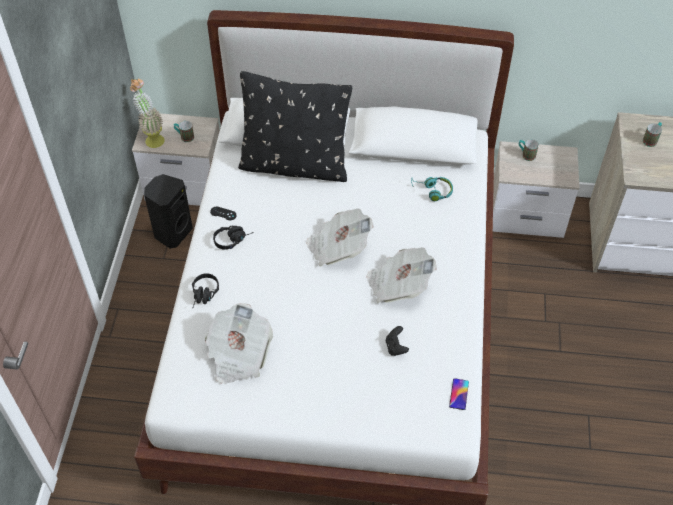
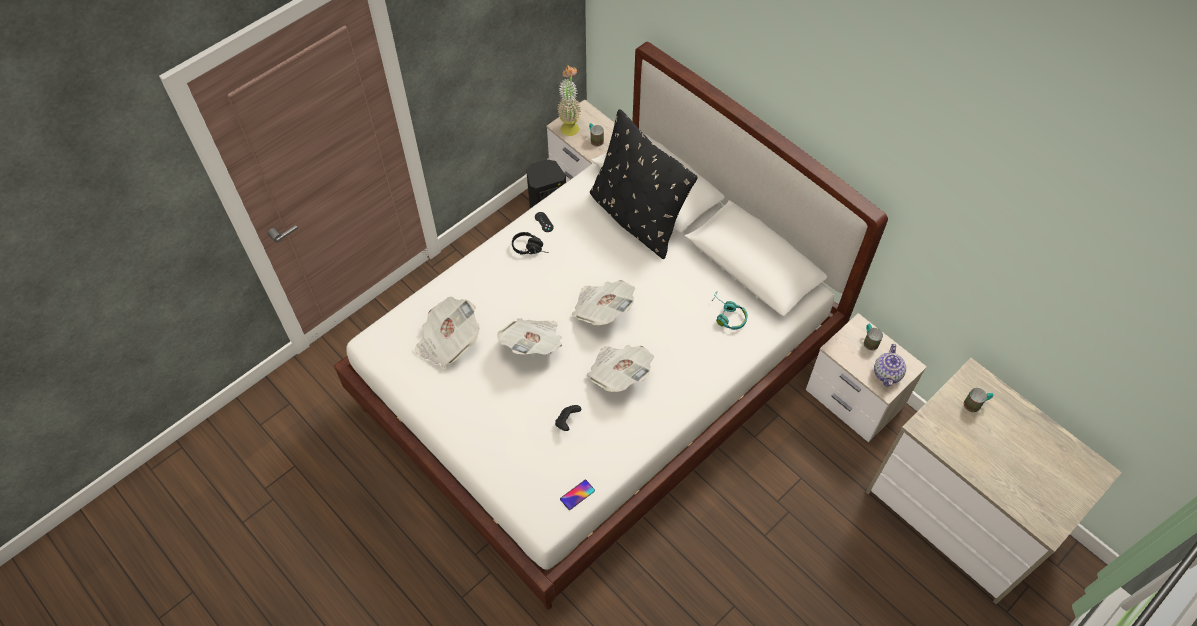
camera: 40 degrees right, 5 degrees up
black headphones [192,273,219,309] -> none
none -> newspaper [497,318,562,355]
none -> teapot [874,344,906,387]

